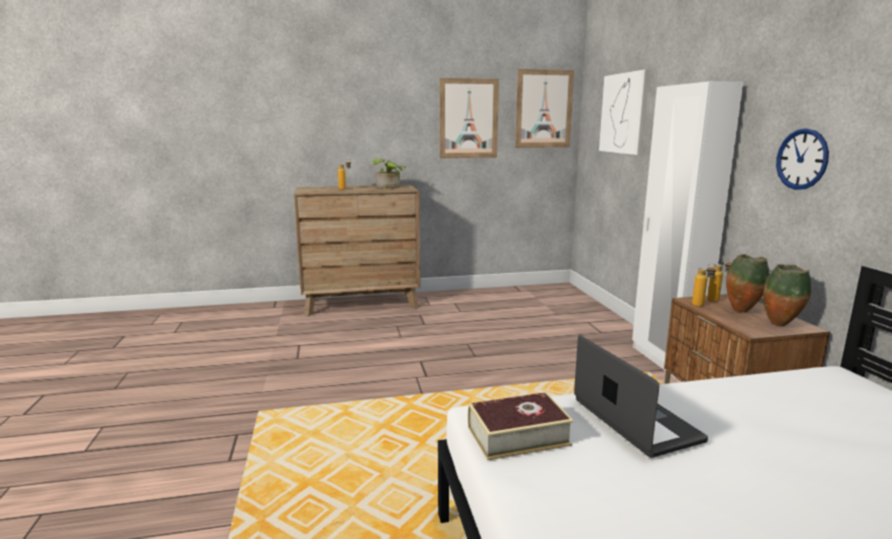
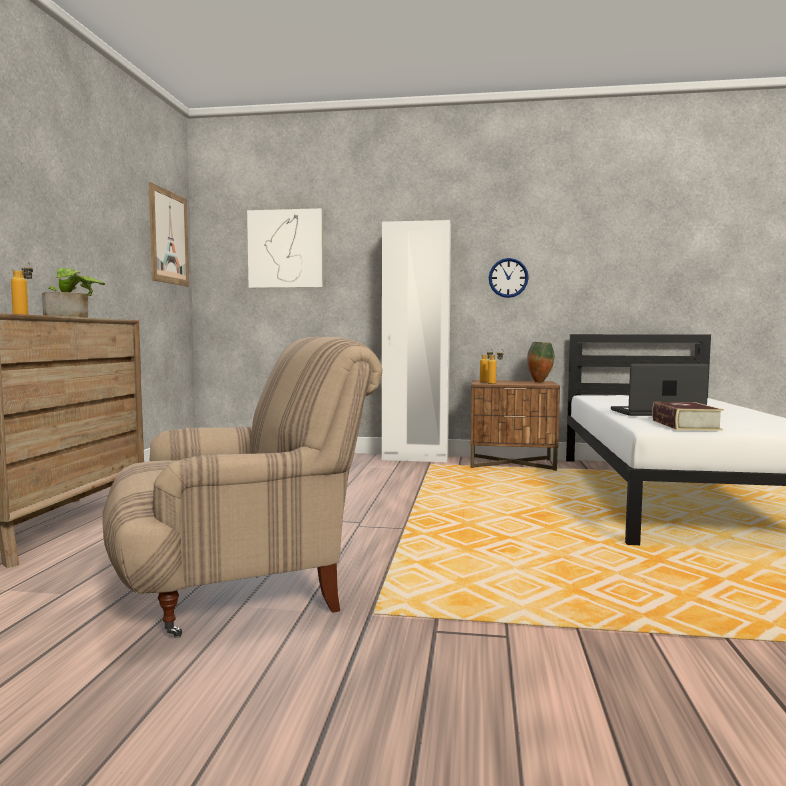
camera: 70 degrees left, 10 degrees down
picture [440,78,499,158] -> none
vase [726,254,770,312] -> none
none -> beige armchair [102,337,382,638]

